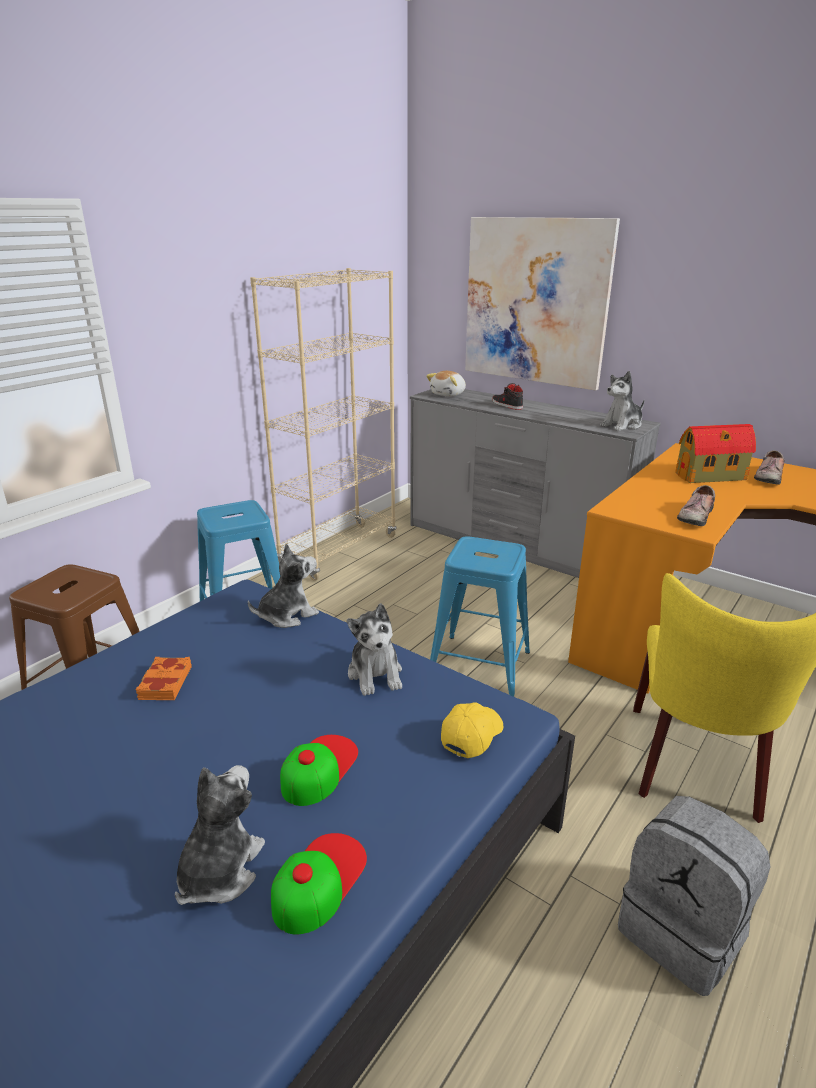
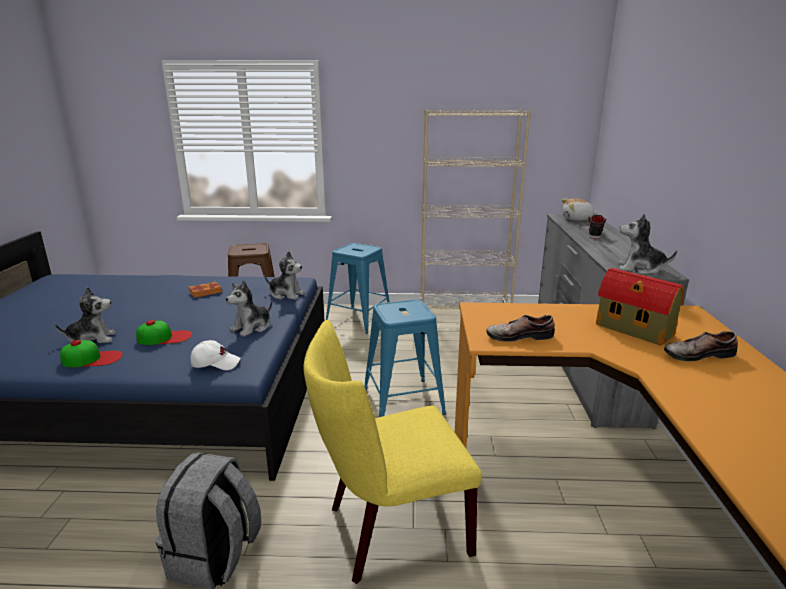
camera: 55 degrees right, 5 degrees down
yellow cap [441,702,503,758] -> white cap [190,340,240,370]
picture [465,217,620,390] -> none

